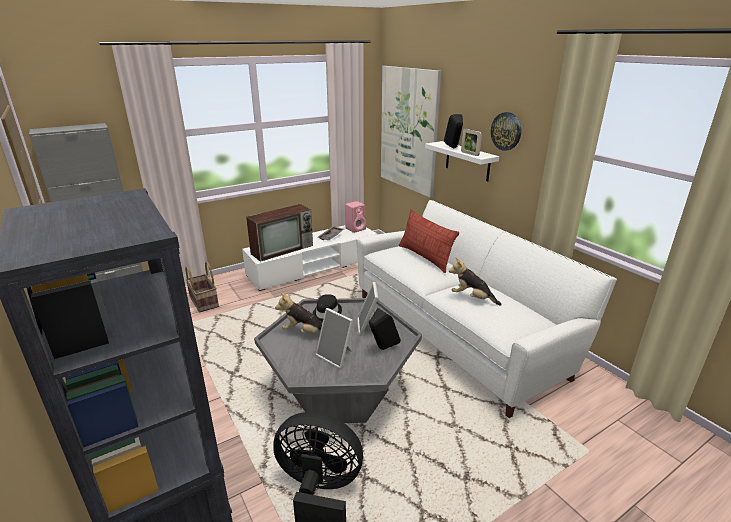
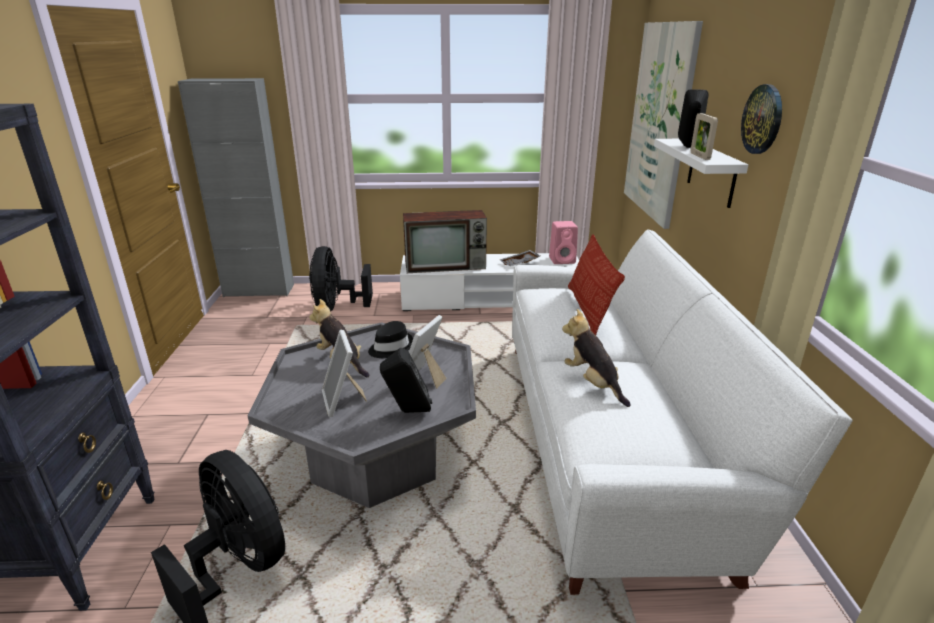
camera: 30 degrees right, 0 degrees up
basket [185,261,219,313] -> black fan [309,246,373,311]

